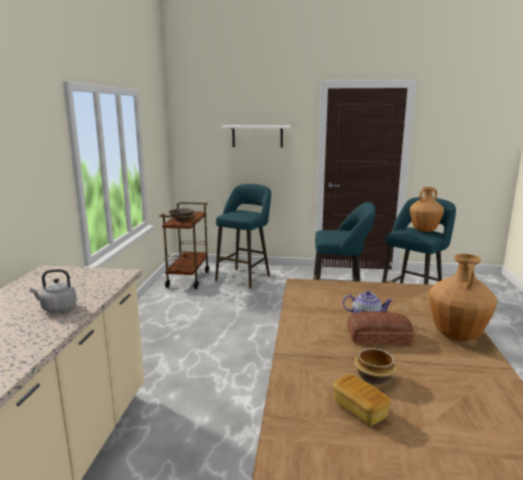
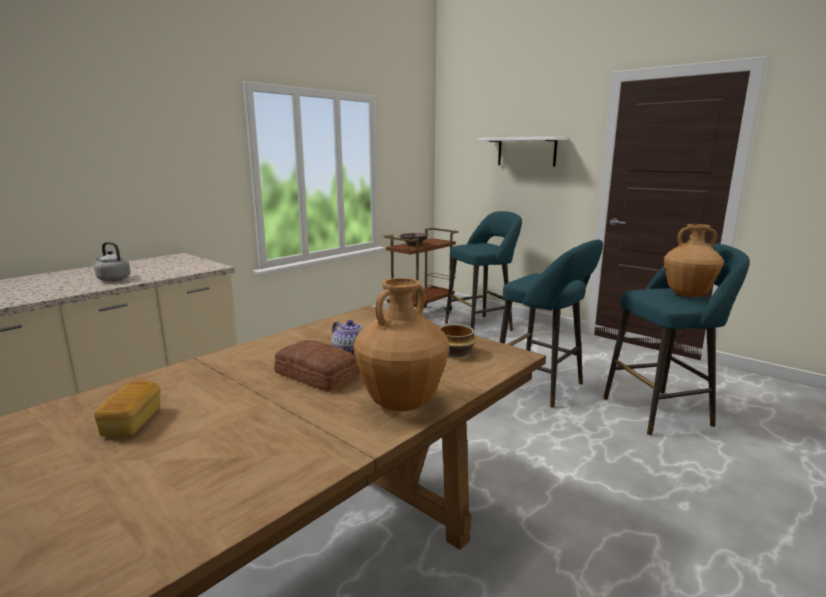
camera: 35 degrees right, 0 degrees up
bowl [354,348,397,385] -> bowl moved to [440,324,477,358]

